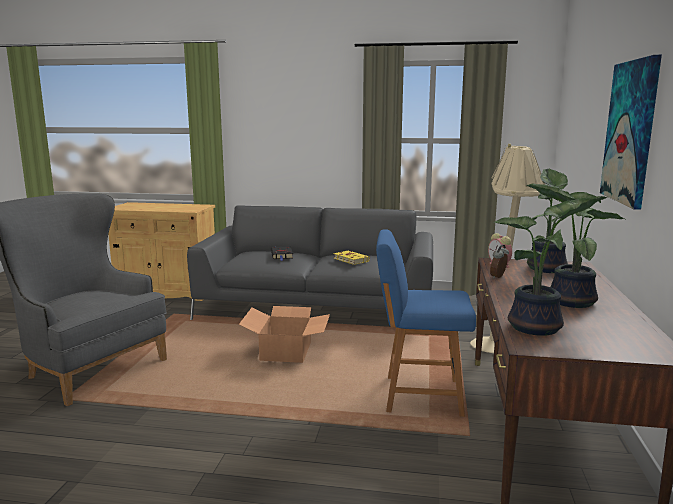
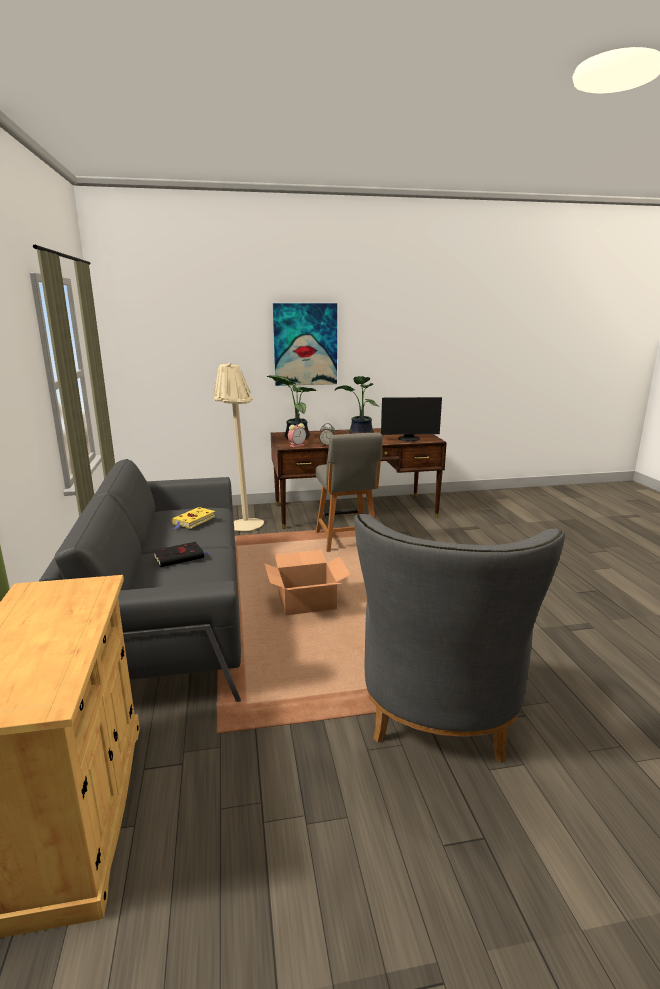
camera: 110 degrees left, 5 degrees up
blue chair [376,229,476,417] -> grey chair [316,433,383,552]
potted plant [494,196,608,336] -> monitor [381,397,442,441]

